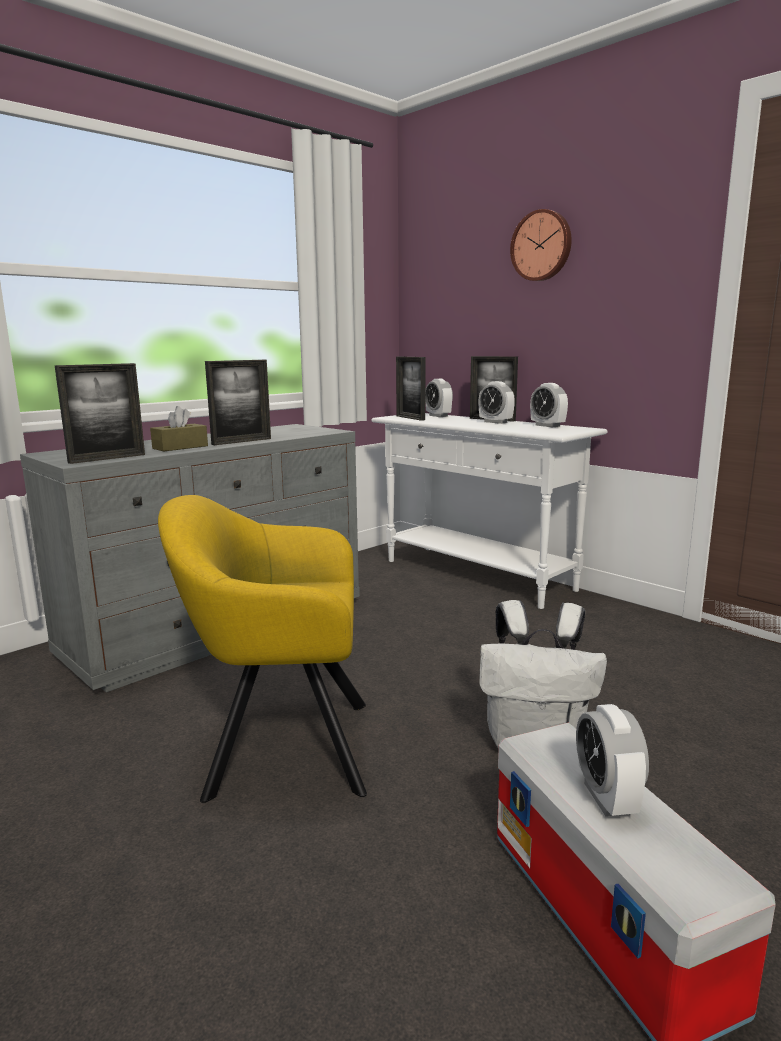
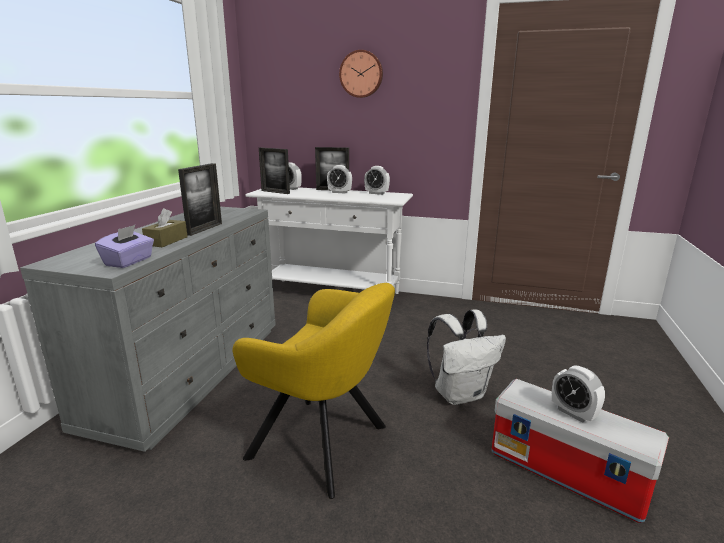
camera: 30 degrees left, 5 degrees up
picture frame [55,363,145,464] -> purple tissue box [95,225,154,268]
yellow armchair [158,495,367,803] -> yellow armchair turned 120 degrees counterclockwise [232,283,395,499]

